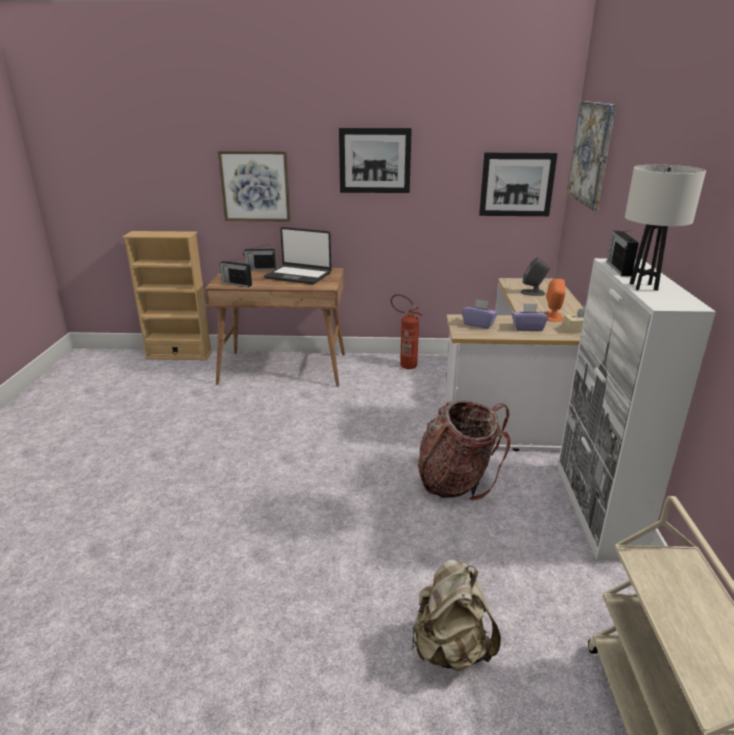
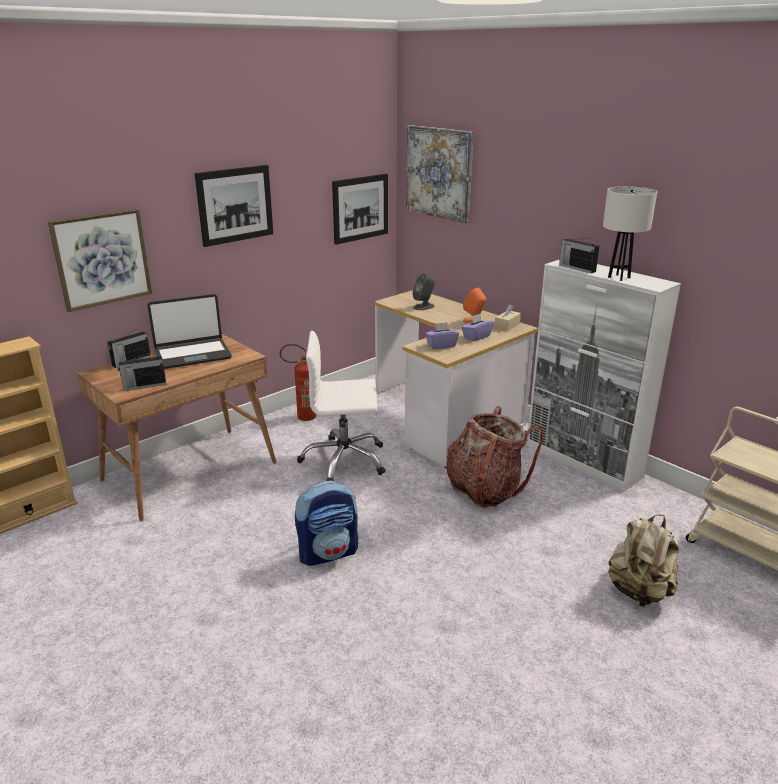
camera: 45 degrees left, 0 degrees up
none -> backpack [295,481,358,566]
none -> white office chair [297,331,385,482]

